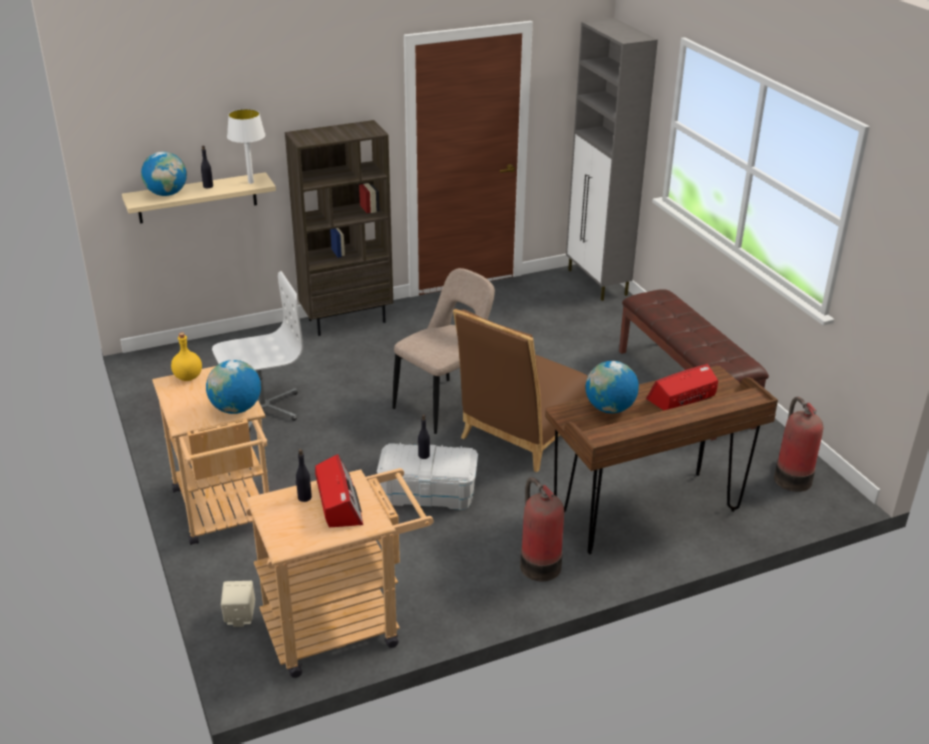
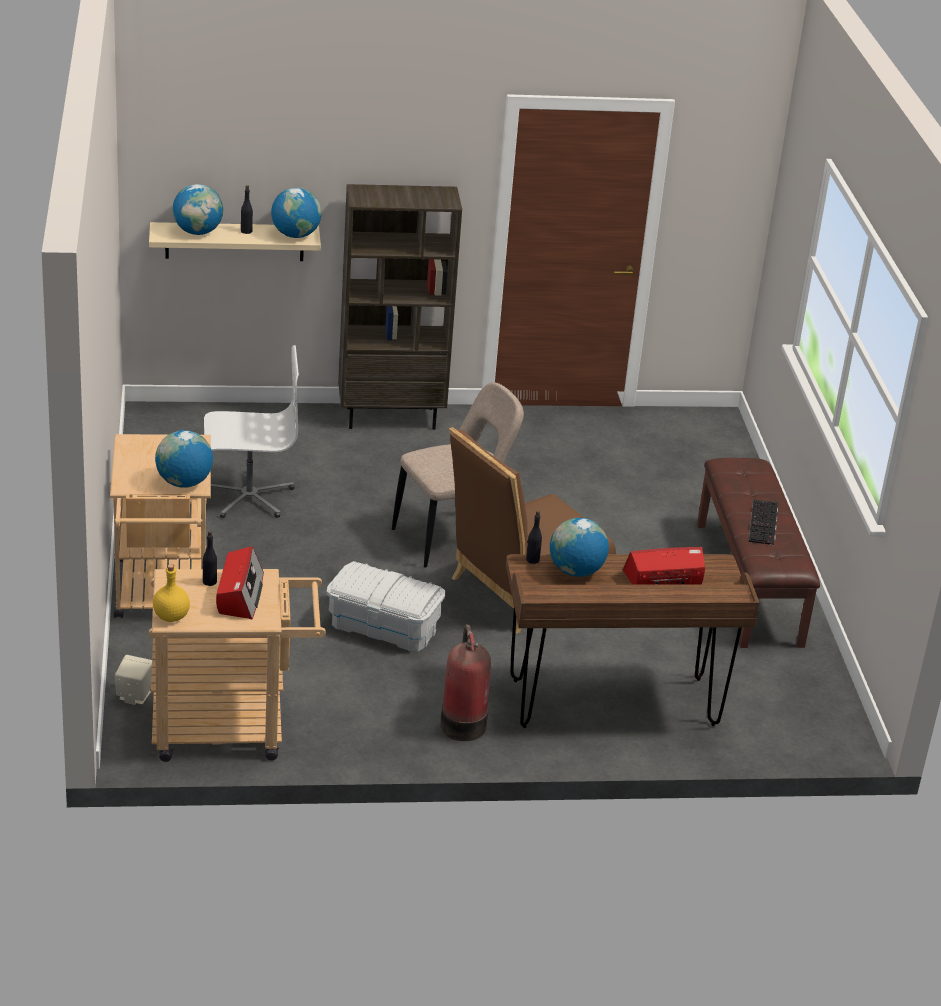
camera: 15 degrees right, 0 degrees up
yellow bottle [171,333,202,381] -> yellow bottle moved to [153,564,190,622]
white table lamp [227,109,265,184] -> globe [271,187,321,238]
black bottle [418,415,430,459] -> black bottle moved to [526,511,542,564]
grey cabinet [566,18,658,301] -> none
fire extinguisher [774,397,823,492] -> none
none -> keyboard [748,500,778,546]

